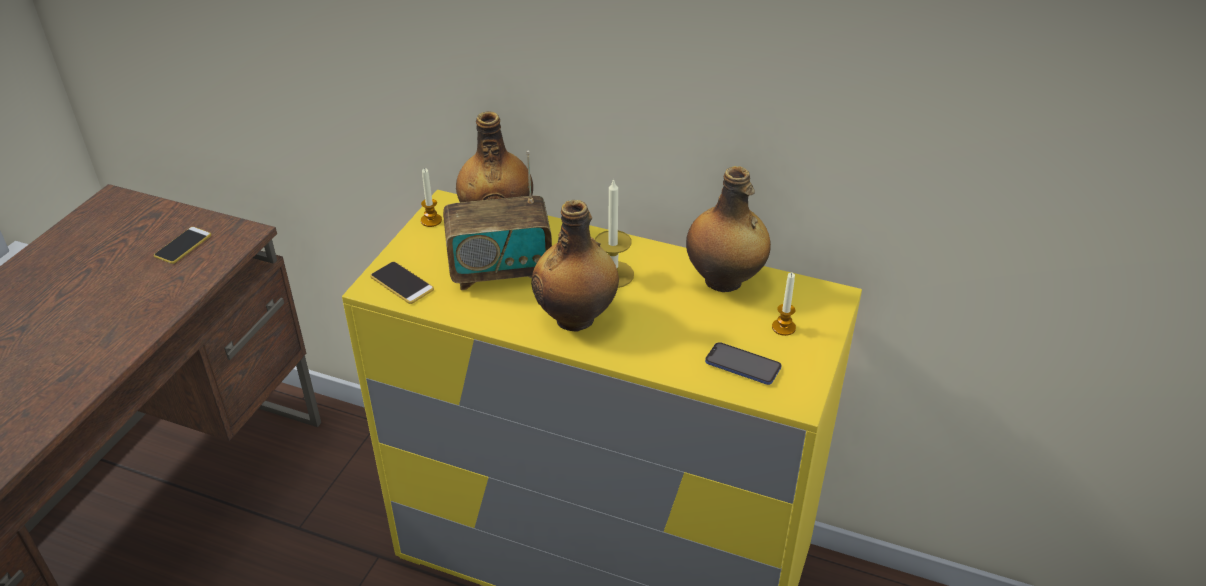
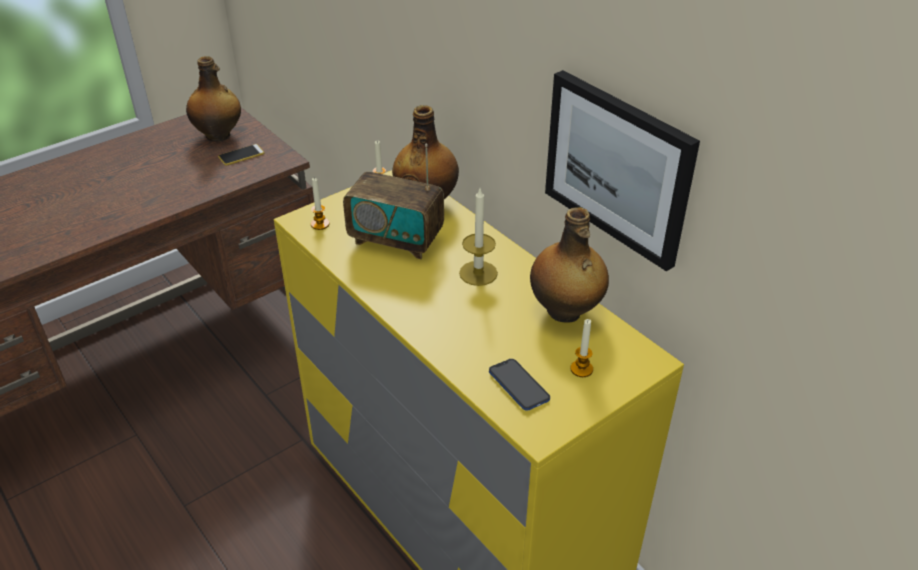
camera: 30 degrees right, 0 degrees up
phone [370,262,434,304] -> candle [311,177,330,230]
bottle [531,200,619,331] -> bottle moved to [186,56,241,142]
none -> picture [545,70,700,271]

